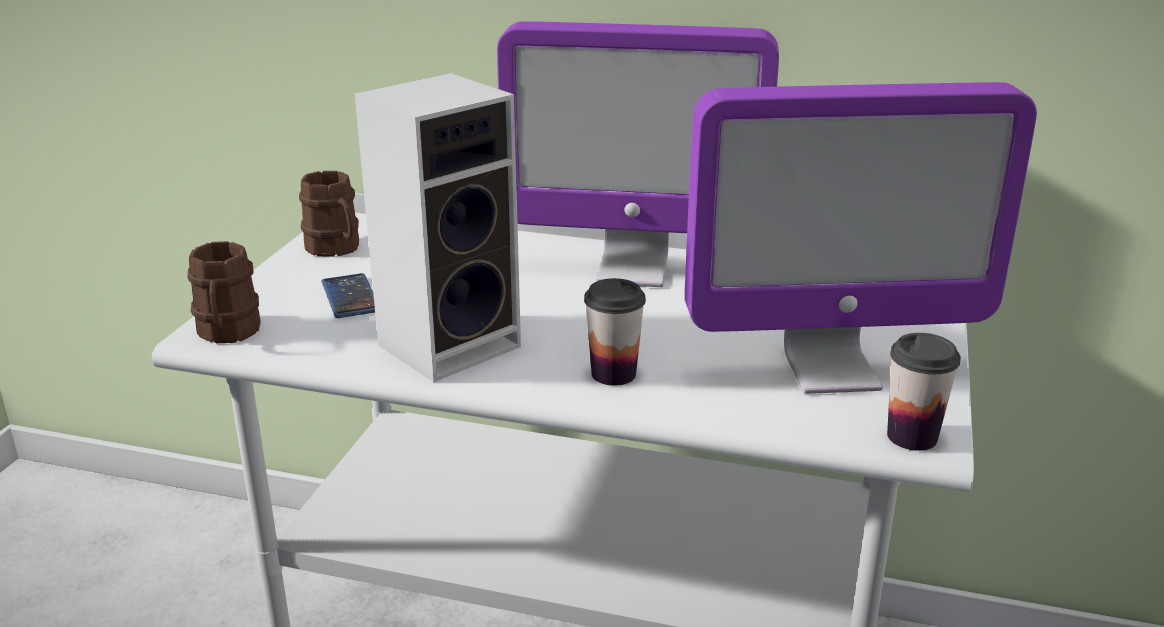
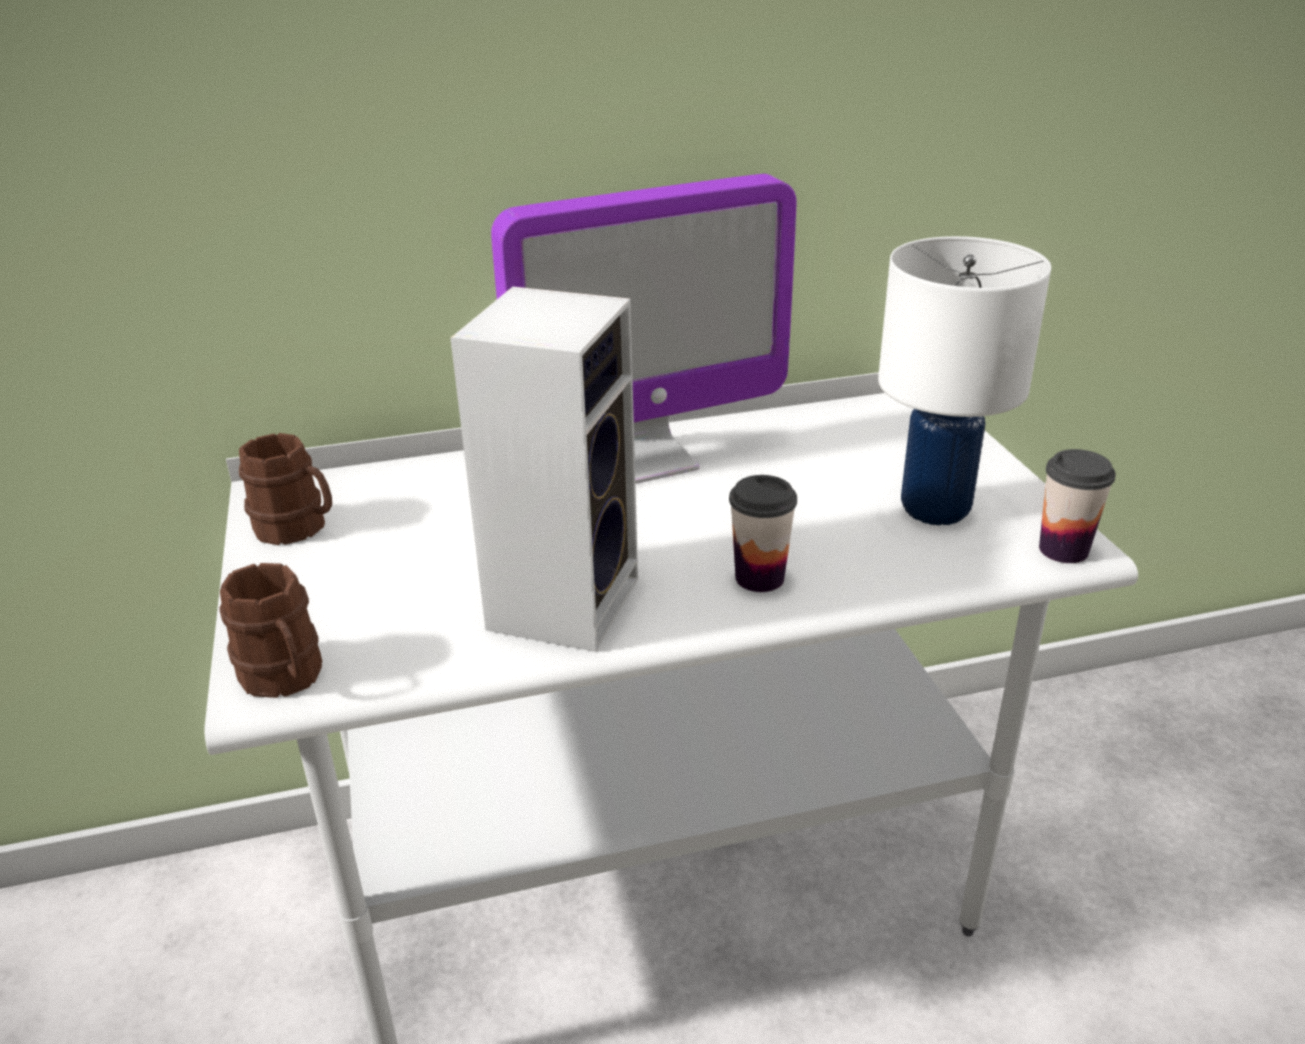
camera: 30 degrees left, 5 degrees up
phone [322,273,375,318] -> none
monitor [685,82,1037,394] -> white table lamp [878,236,1051,525]

